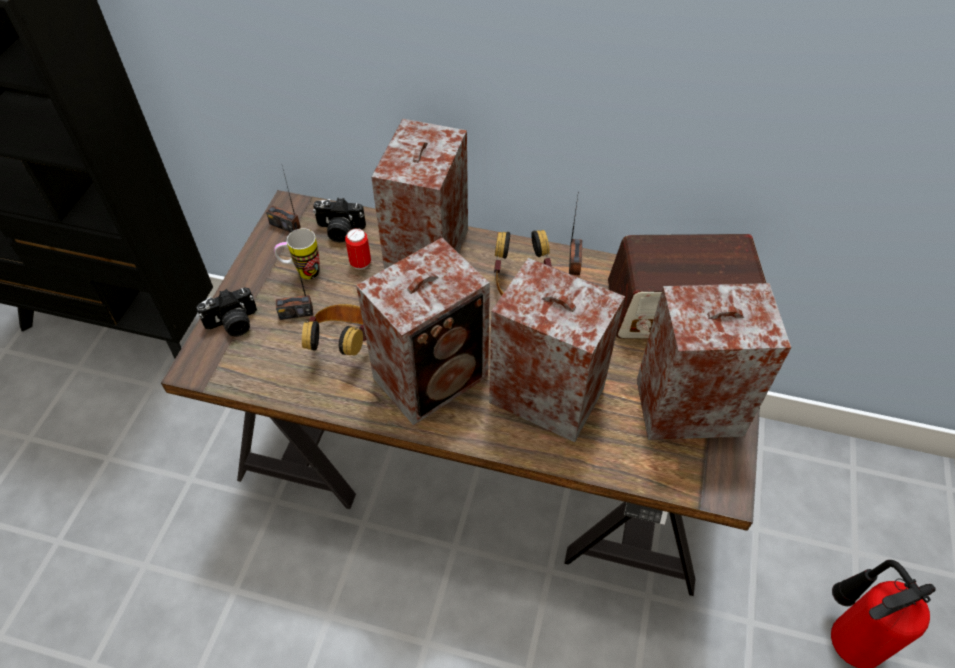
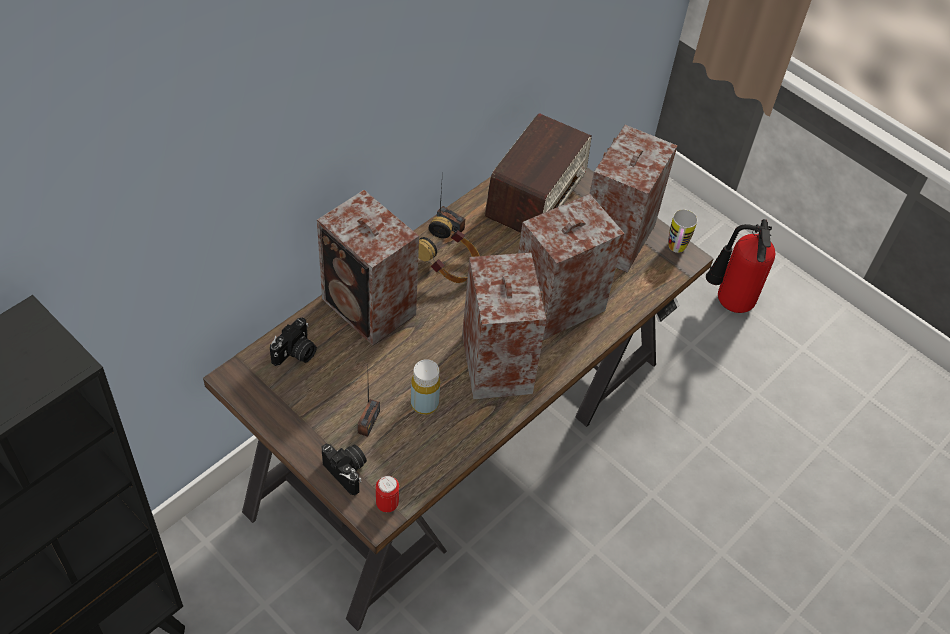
camera: 65 degrees left, 0 degrees up
camera [196,288,257,336] -> camera turned 45 degrees counterclockwise [322,444,367,495]
radio [266,166,301,233] -> none
mug [274,229,320,279] -> mug moved to [668,209,698,253]
headphones [302,304,366,356] -> yellow bottle [411,359,440,415]
can [345,228,371,270] -> can moved to [376,476,399,512]

